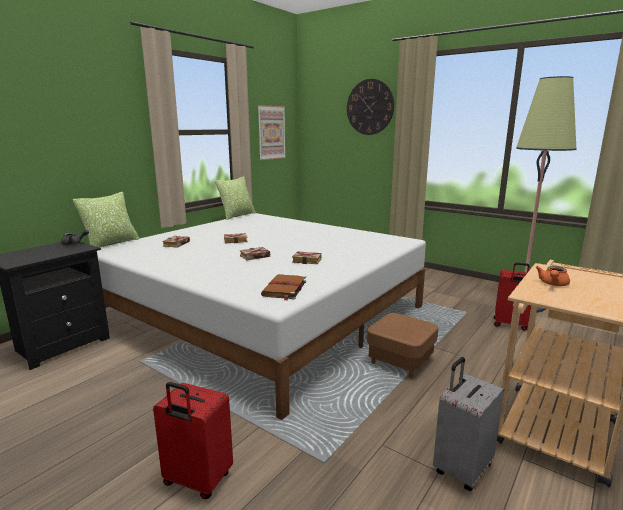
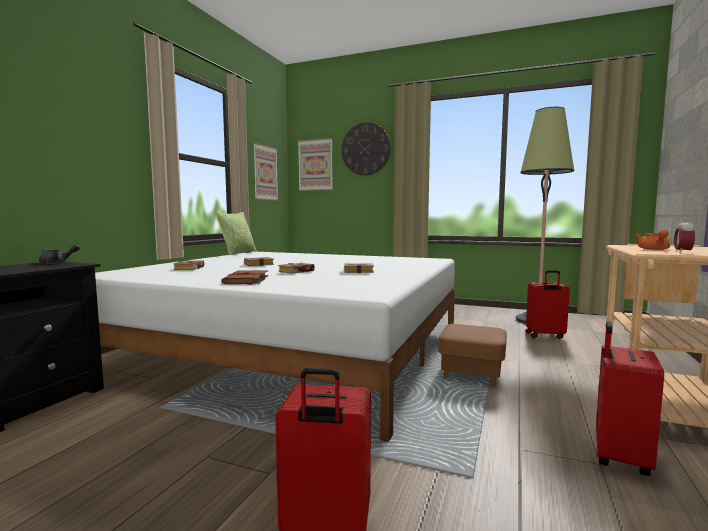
camera: 15 degrees left, 10 degrees down
pillow [73,192,139,248] -> none
brown book [261,274,306,301] -> brown book moved to [221,270,268,285]
grey suitcase [433,357,504,491] -> red suitcase [596,321,664,476]
none -> picture [298,138,333,191]
none -> alarm clock [674,218,695,252]

